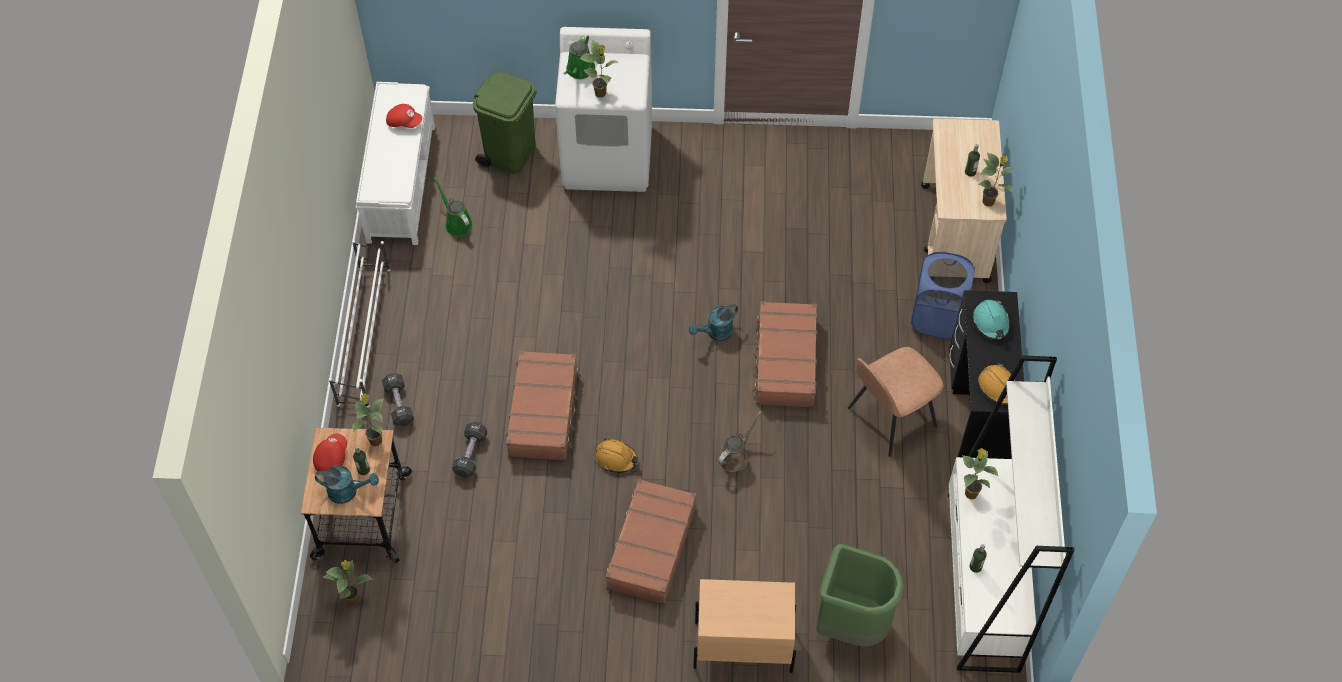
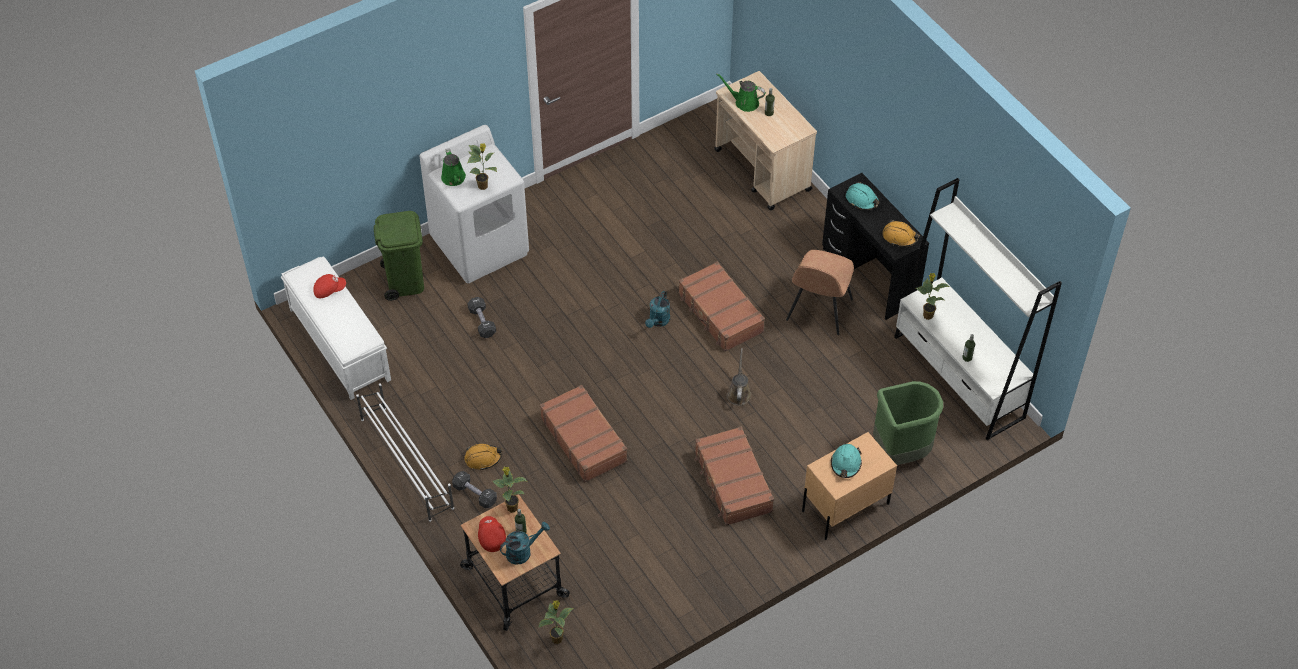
camera: 35 degrees left, 5 degrees down
green watering can [434,177,473,237] -> green watering can moved to [716,73,766,112]
black dumbbell [452,422,487,478] -> black dumbbell moved to [467,297,496,338]
orange hard hat [595,437,639,473] -> orange hard hat moved to [464,444,502,470]
blue laundry basket [911,252,975,339] -> none
potted plant [979,153,1014,207] -> none
none -> turquoise hard hat [831,444,862,478]

